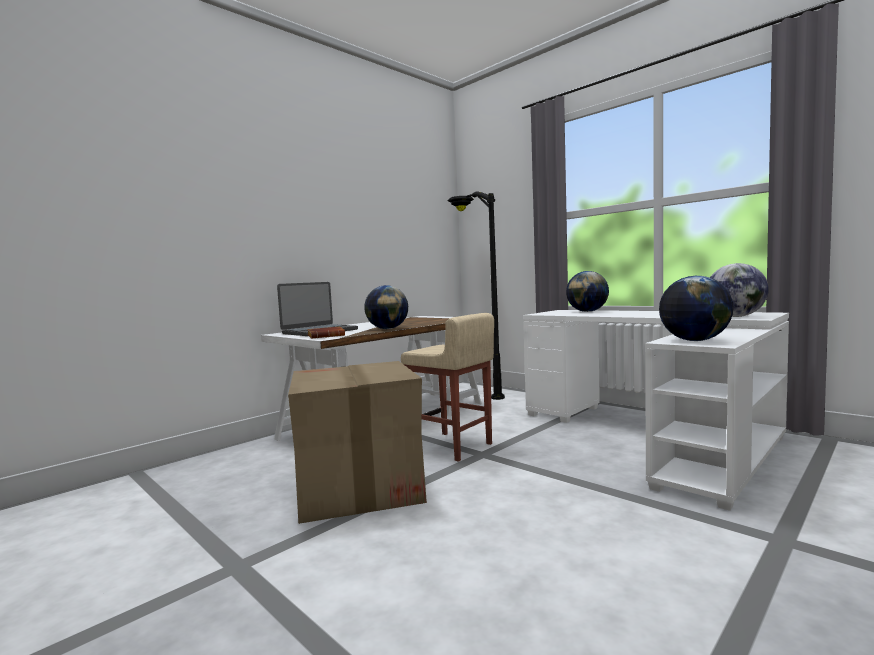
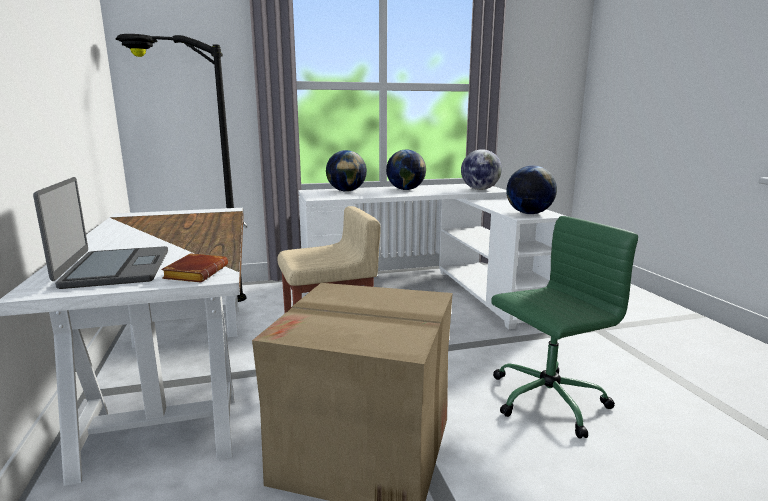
camera: 60 degrees left, 10 degrees up
globe [364,285,408,329] -> globe moved to [386,149,426,190]
none -> green office chair [491,216,638,439]

